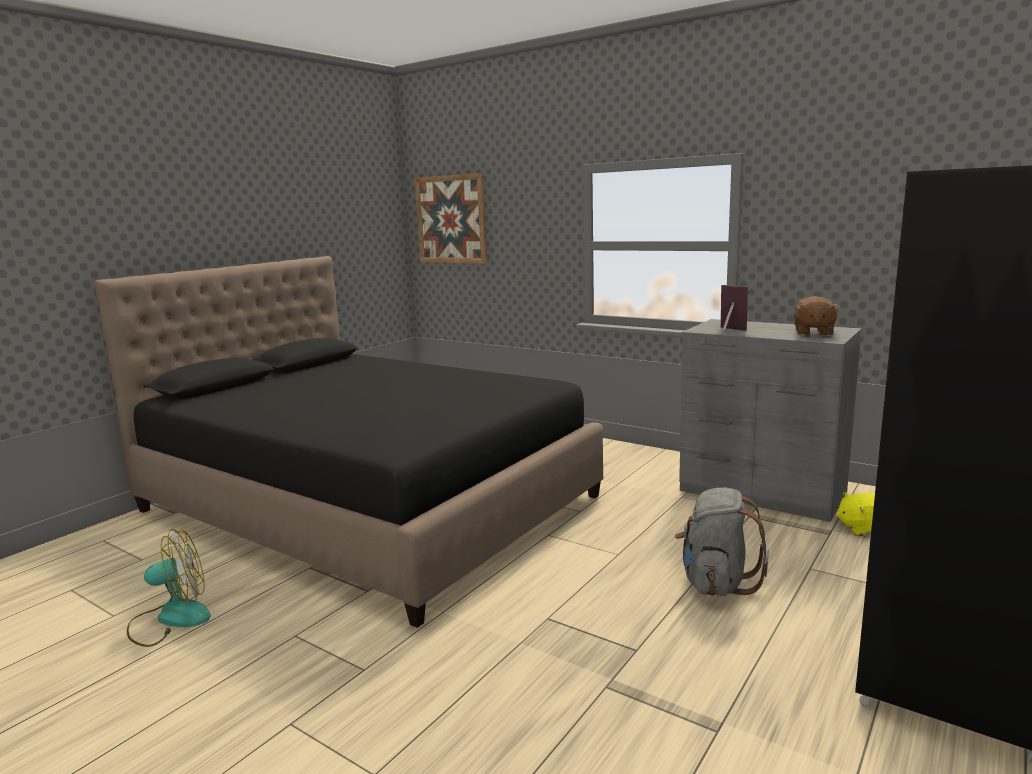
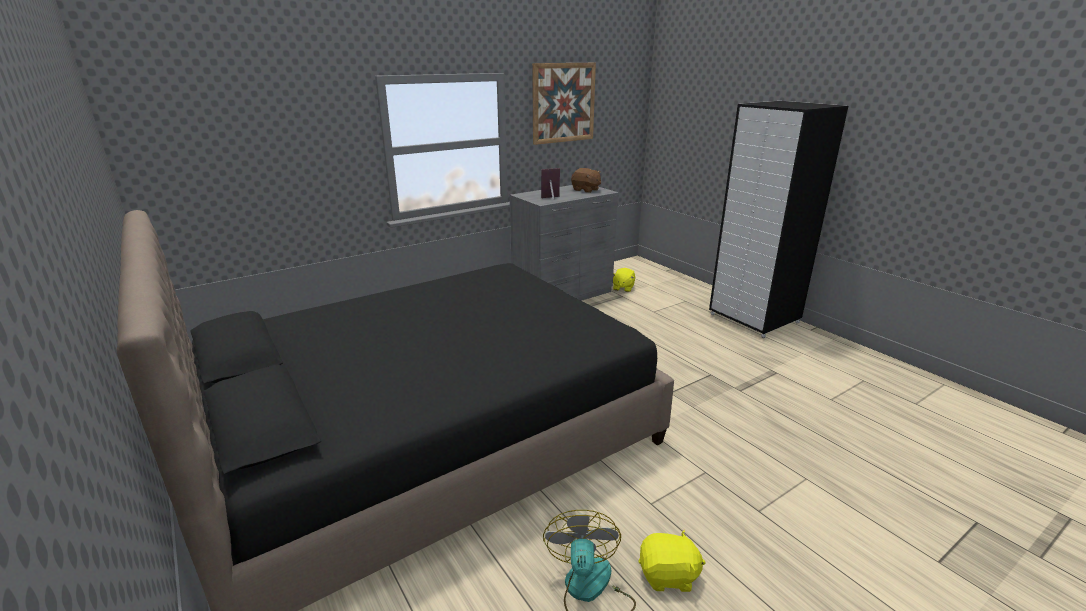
camera: 70 degrees left, 10 degrees up
picture [415,173,487,264] -> picture moved to [532,63,596,145]
grey backpack [675,487,769,596] -> none
none -> yellow plush toy [639,530,706,592]

